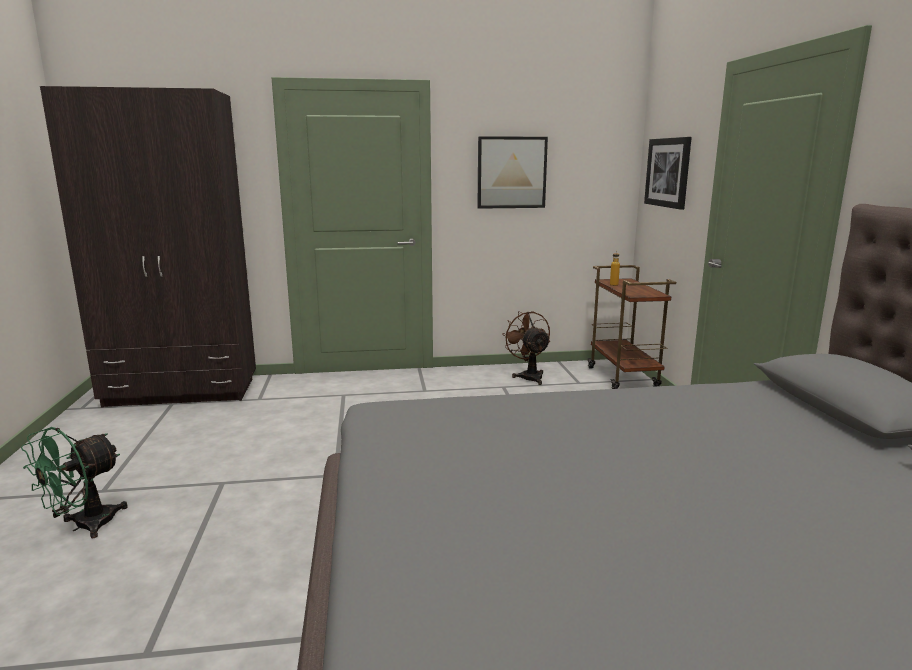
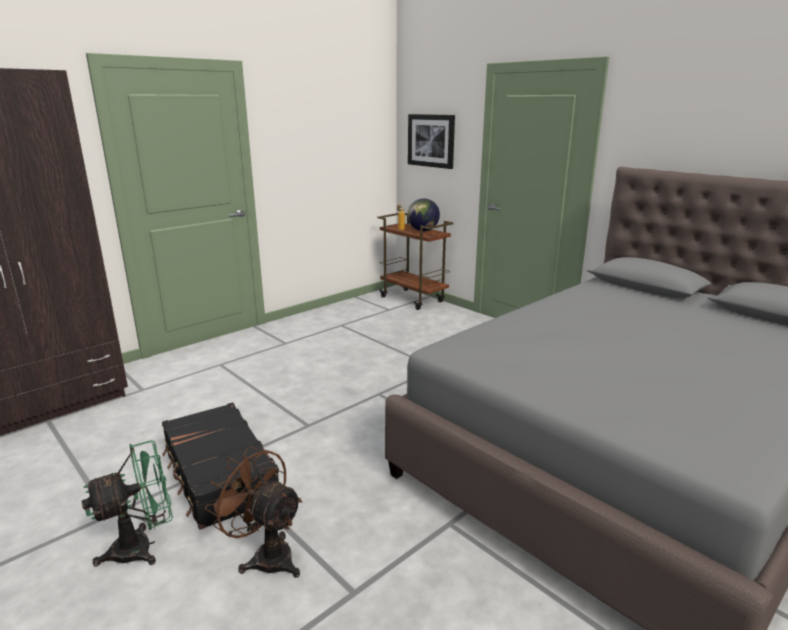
camera: 35 degrees left, 5 degrees up
green fan [21,427,128,539] -> green fan turned 120 degrees counterclockwise [82,440,173,566]
picture [477,136,548,209] -> none
brown fan [502,311,550,385] -> brown fan moved to [205,445,302,578]
none -> black suitcase [162,402,279,530]
none -> globe [407,198,440,231]

